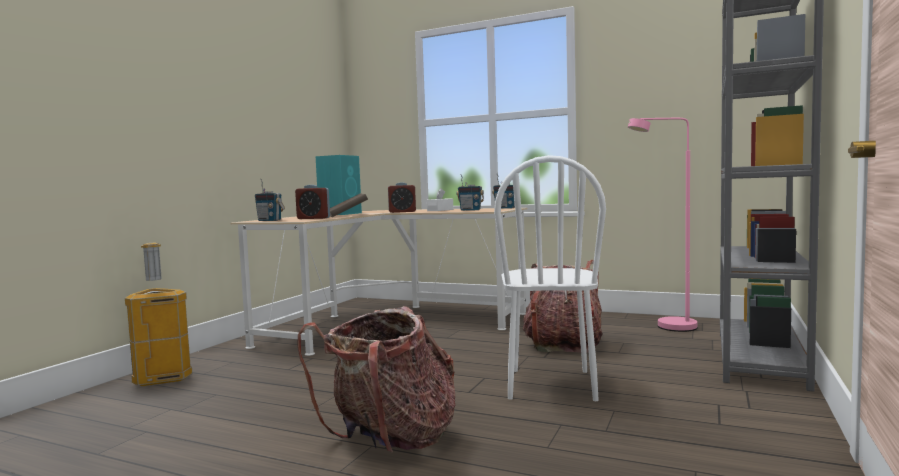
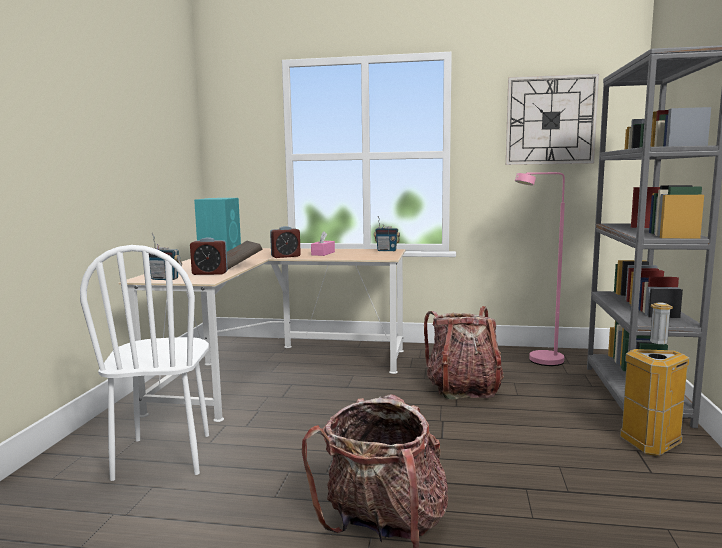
camera: 15 degrees left, 5 degrees up
trash can [125,243,192,386] -> trash can moved to [620,303,690,456]
white tissue box [427,188,453,211] -> pink tissue box [311,231,335,256]
radio [456,174,484,211] -> none
white chair [494,155,606,401] -> white chair moved to [80,245,209,481]
none -> wall clock [506,74,599,165]

